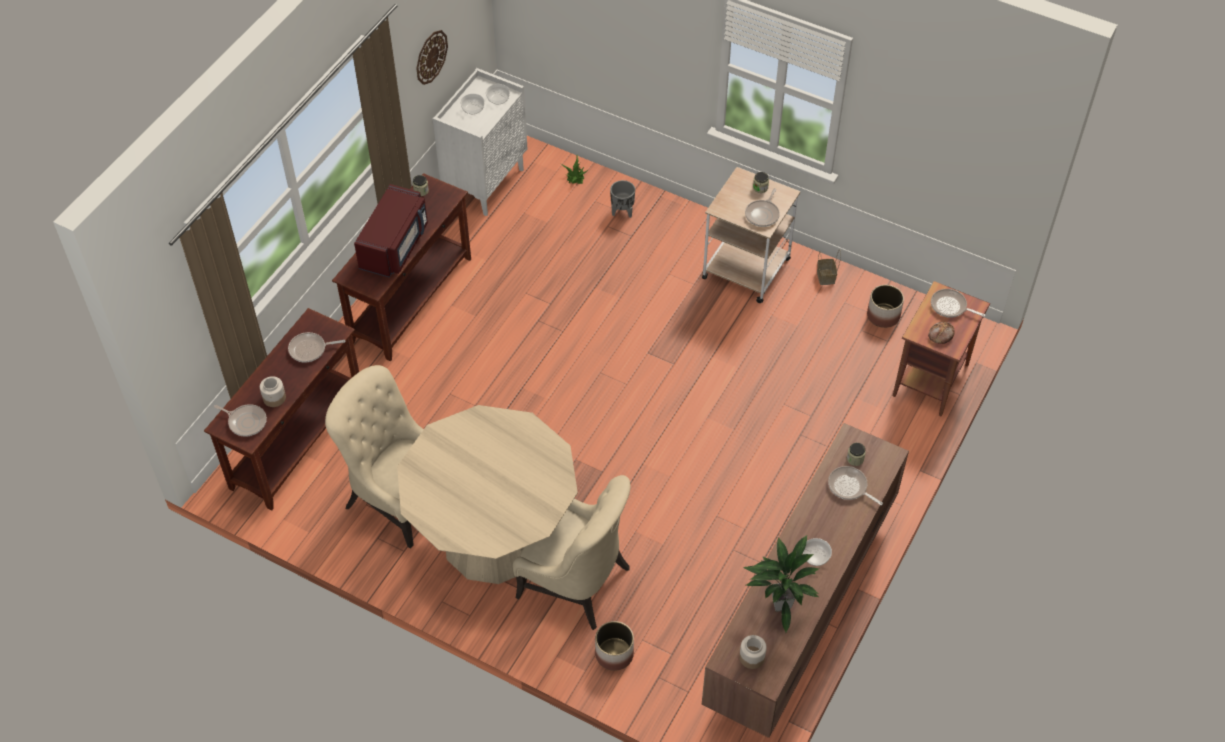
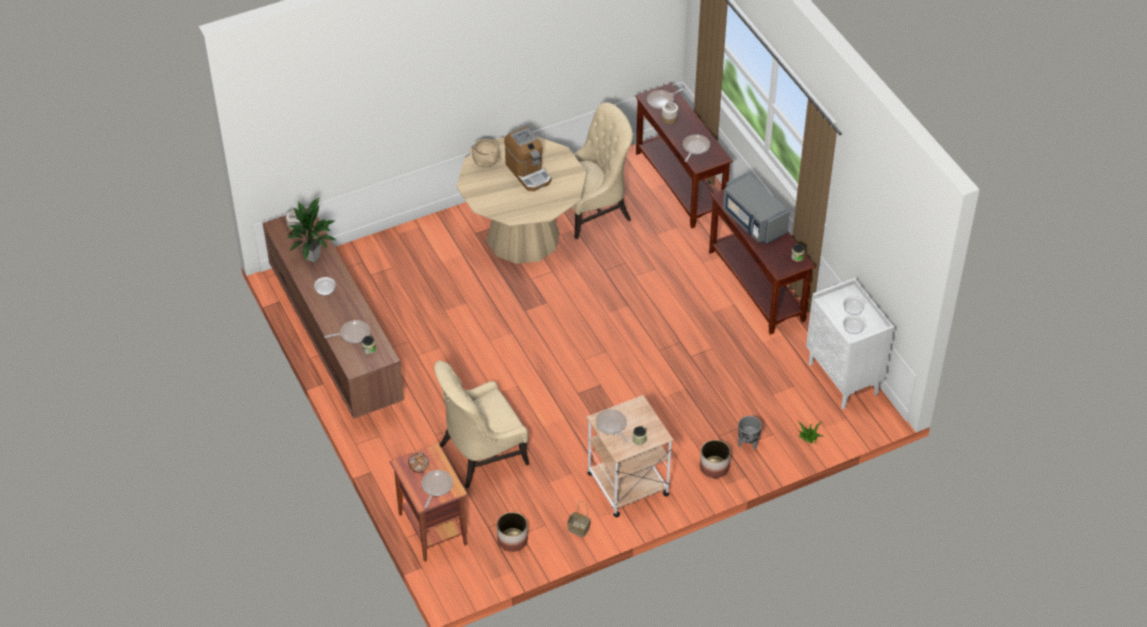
camera: 125 degrees right, 5 degrees down
red microwave [354,184,428,278] -> grey microwave [723,172,790,244]
wall clock [416,30,448,85] -> none
beige chair [513,475,630,630] -> beige chair moved to [434,361,529,488]
planter [595,621,634,671] -> planter moved to [700,440,730,478]
frying pan [931,289,985,318] -> frying pan turned 45 degrees counterclockwise [421,470,453,508]
none -> beige bowl [469,139,501,168]
none -> coffee machine [504,127,551,191]

